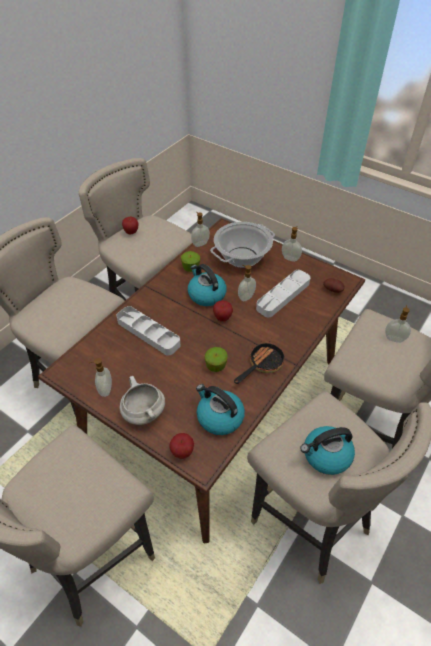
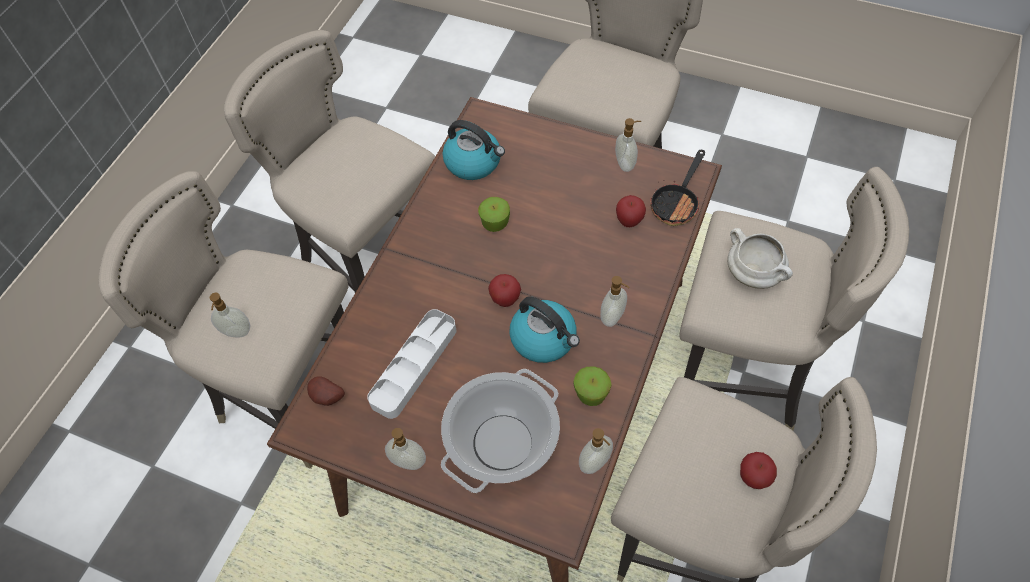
camera: 170 degrees right, 10 degrees up
grey tray [116,306,180,356] -> none
white cooking pot [119,376,165,425] -> white cooking pot moved to [727,228,793,289]
apple [169,433,194,459] -> apple moved to [616,195,646,227]
frying pan [234,341,285,384] -> frying pan moved to [650,150,705,226]
soap dispenser [238,265,256,301] -> soap dispenser moved to [600,276,629,327]
kettle [300,426,355,475] -> none

